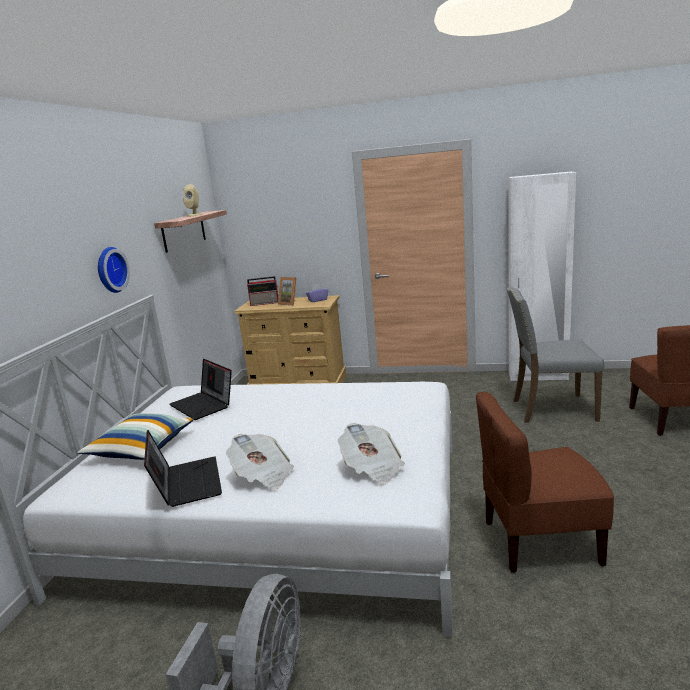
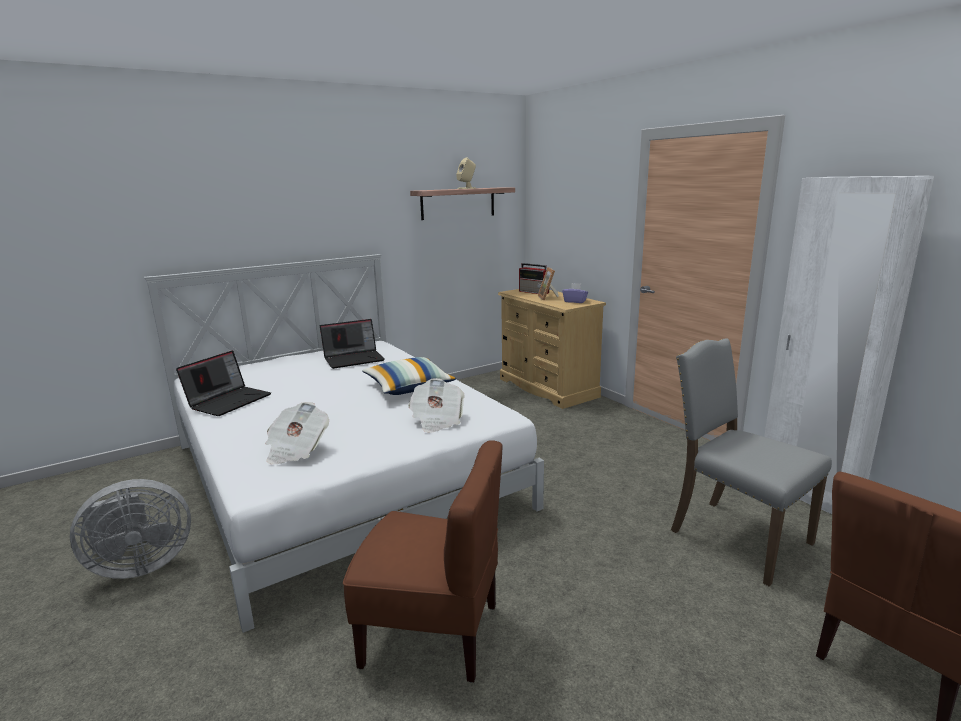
camera: 45 degrees right, 0 degrees up
pillow [77,413,194,460] -> pillow moved to [362,357,456,395]
wall clock [98,247,130,293] -> none
laptop [169,359,232,420] -> laptop turned 120 degrees counterclockwise [320,319,384,369]
newspaper [226,434,294,489] -> newspaper moved to [408,378,465,433]
brown chair [476,392,614,573] -> brown chair turned 150 degrees clockwise [343,440,503,682]

